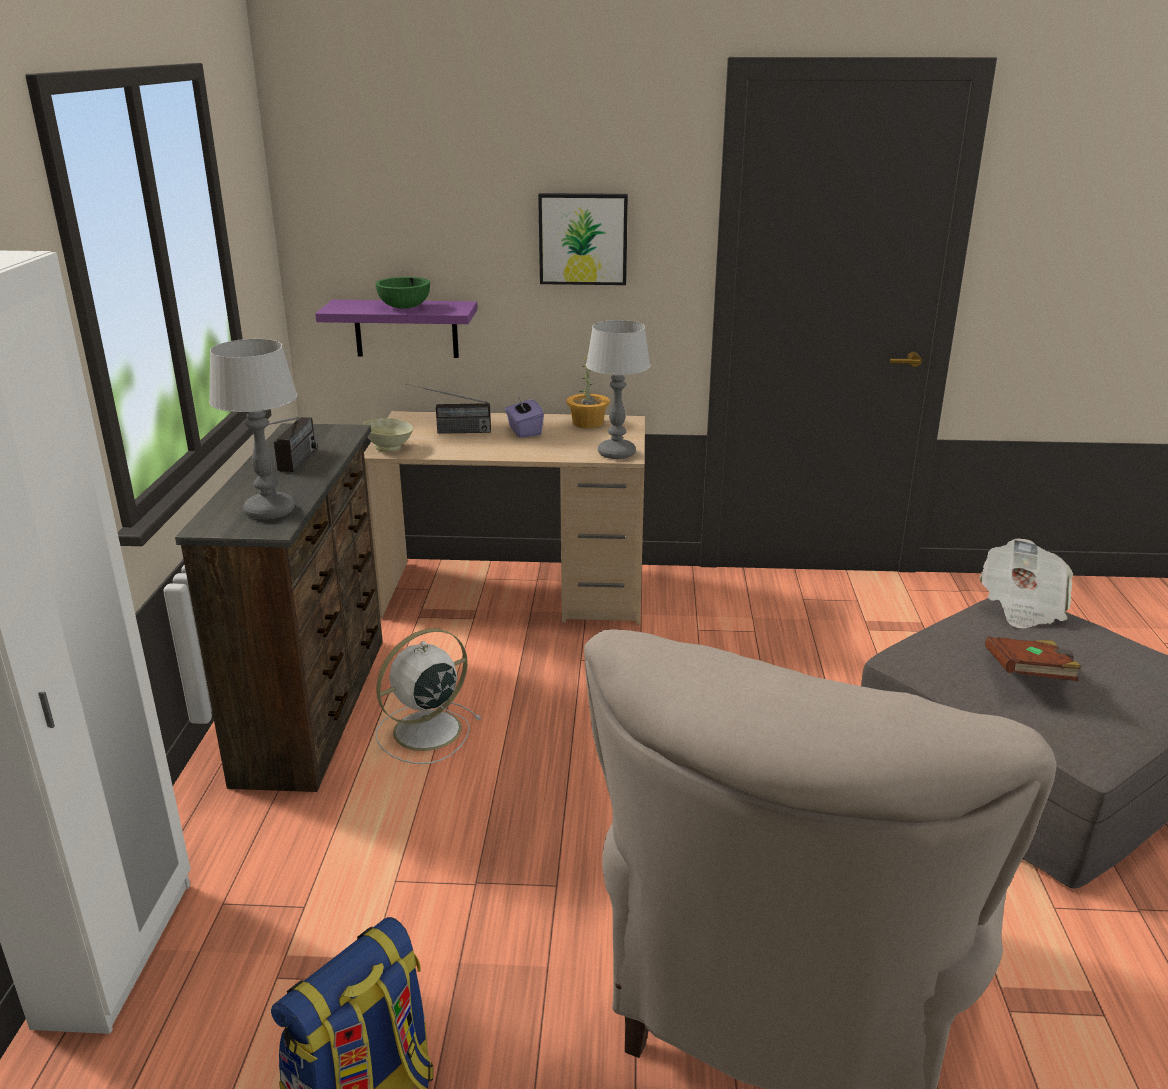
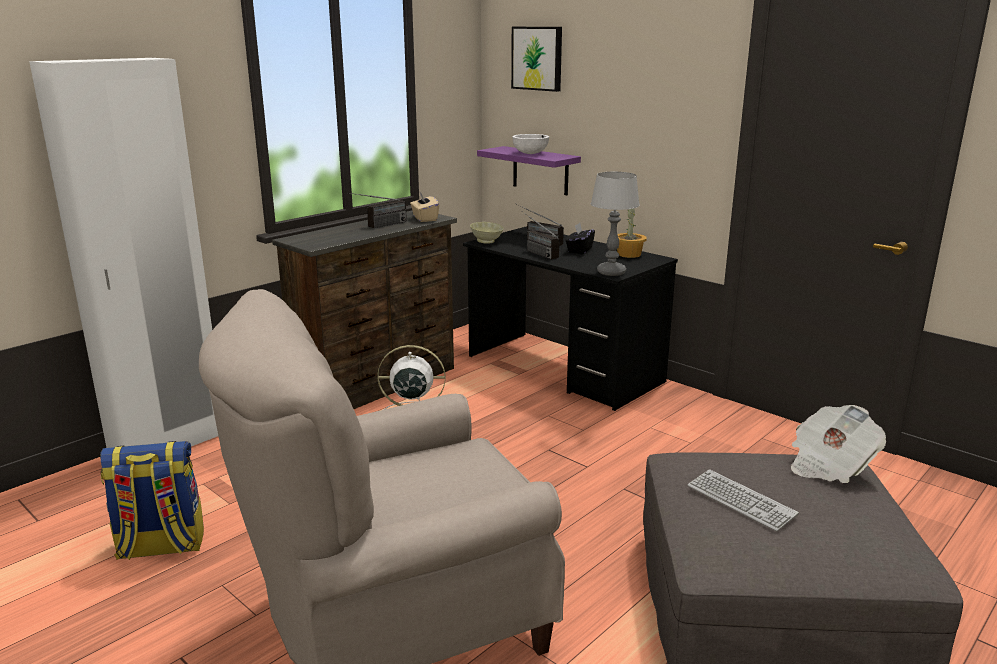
camera: 40 degrees right, 5 degrees down
table lamp [209,339,297,520] -> none
beige desk [364,411,645,625] -> black desk [463,226,678,411]
green bowl [375,277,430,309] -> white bowl [512,134,549,154]
purple tissue box [505,396,544,438] -> black tissue box [566,223,595,254]
picture [538,193,628,285] -> picture moved to [511,27,562,92]
brown book [985,637,1081,681] -> keyboard [688,469,799,531]
none -> beige tissue box [410,191,439,222]
none -> radio [522,211,559,259]

